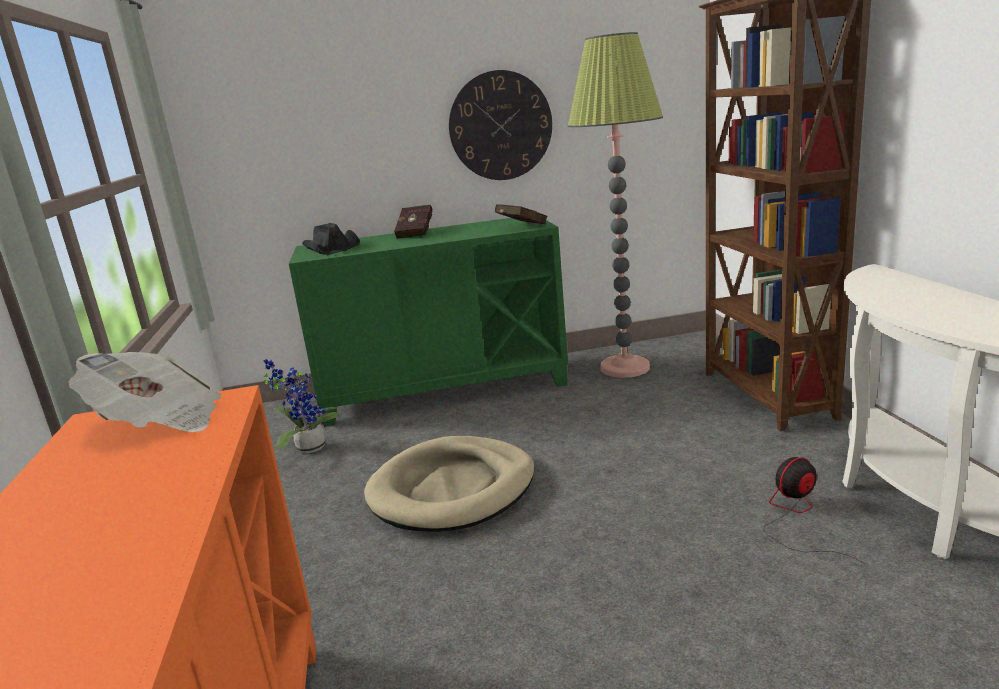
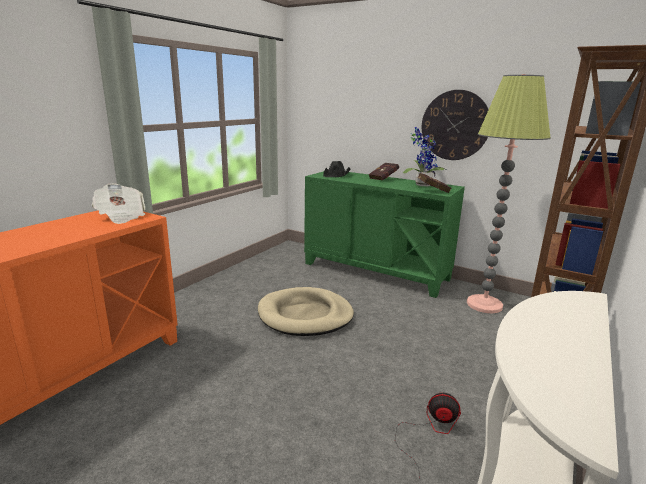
camera: 40 degrees right, 0 degrees up
potted plant [263,359,339,454] -> potted plant moved to [403,127,445,186]

